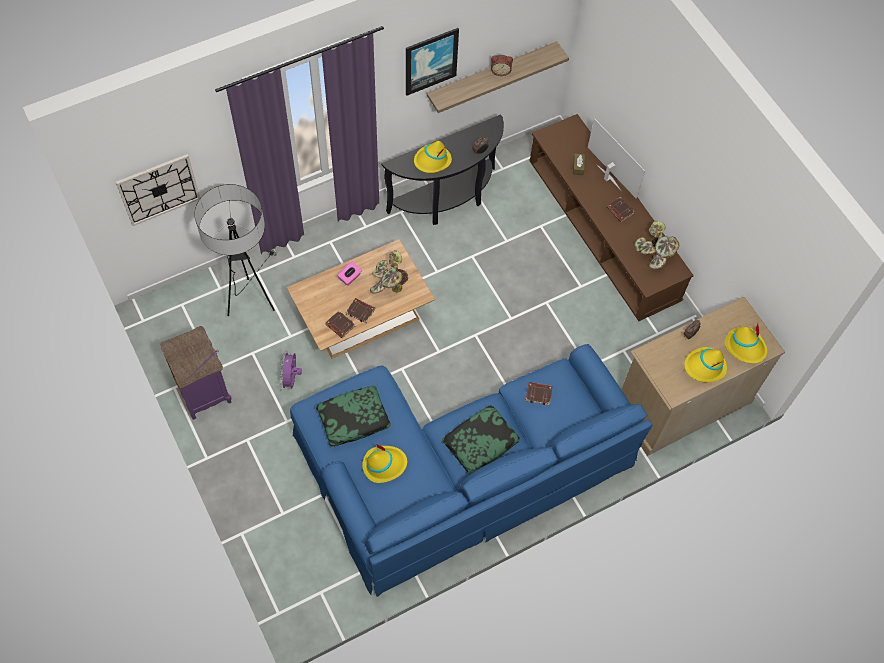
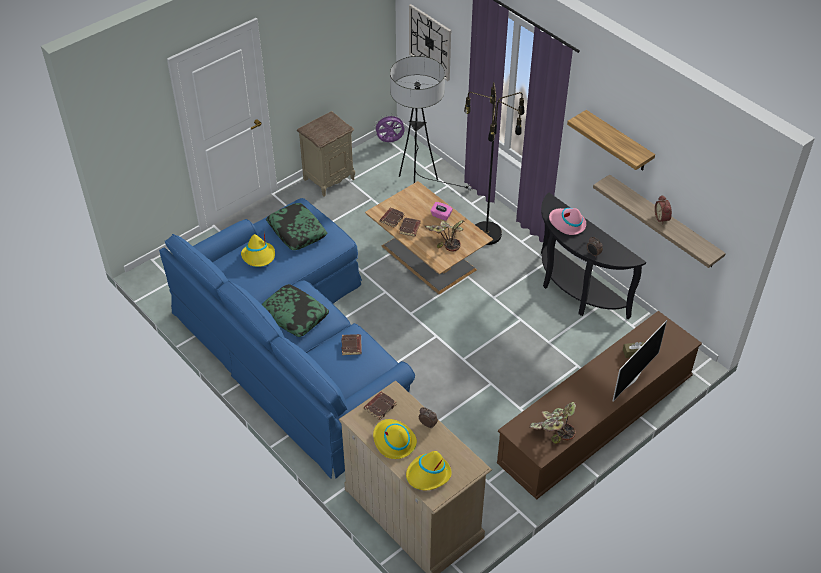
camera: 80 degrees right, 15 degrees down
purple nightstand [159,326,232,420] -> beige nightstand [297,111,355,197]
purple fan [280,350,302,391] -> purple fan moved to [374,115,405,142]
picture [406,28,459,96] -> shelf [567,110,655,171]
yellow hat [414,141,452,173] -> pink hat [549,208,586,235]
brown book [607,197,635,222] -> brown book moved to [364,391,396,420]
none -> floor lamp [464,82,524,245]

